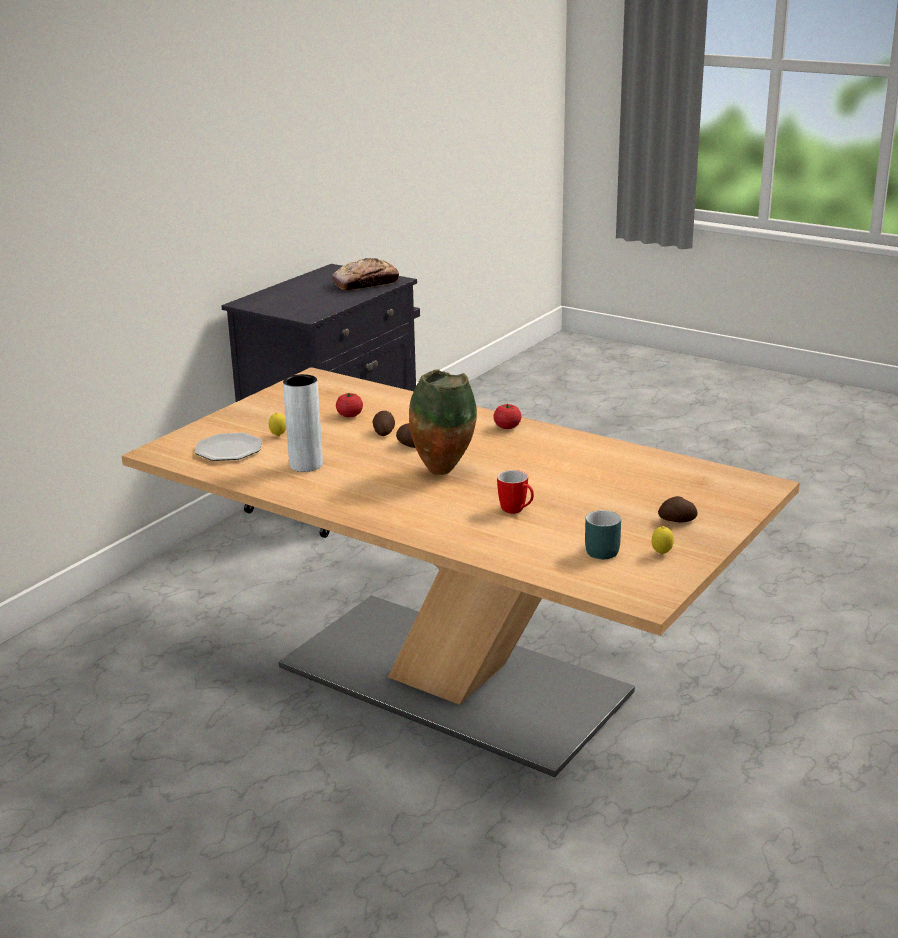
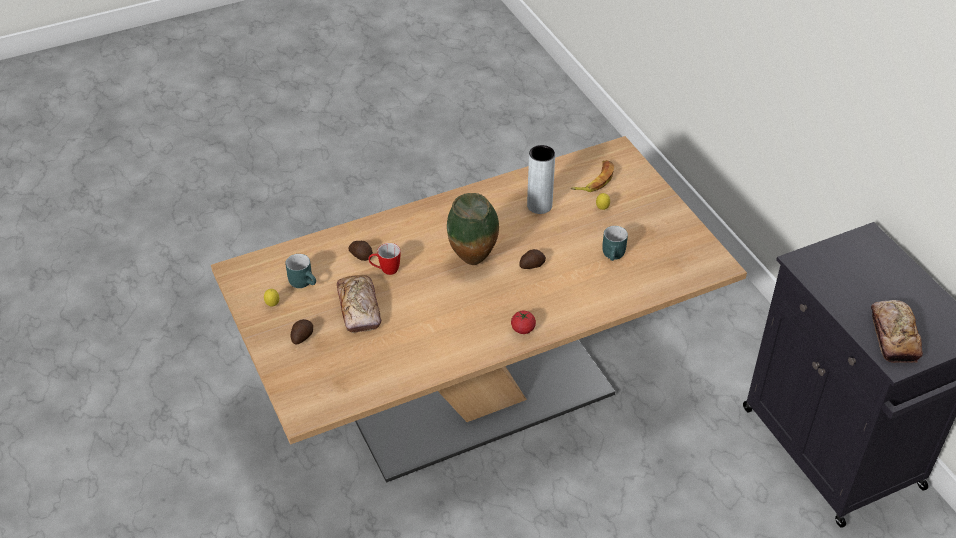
camera: 120 degrees right, 20 degrees up
plate [195,433,262,461] -> banana [571,160,614,192]
tomato [336,393,363,417] -> turquoise mug [602,226,628,261]
potato [372,411,395,436] -> potato moved to [349,241,373,261]
none -> bread [337,275,381,333]

